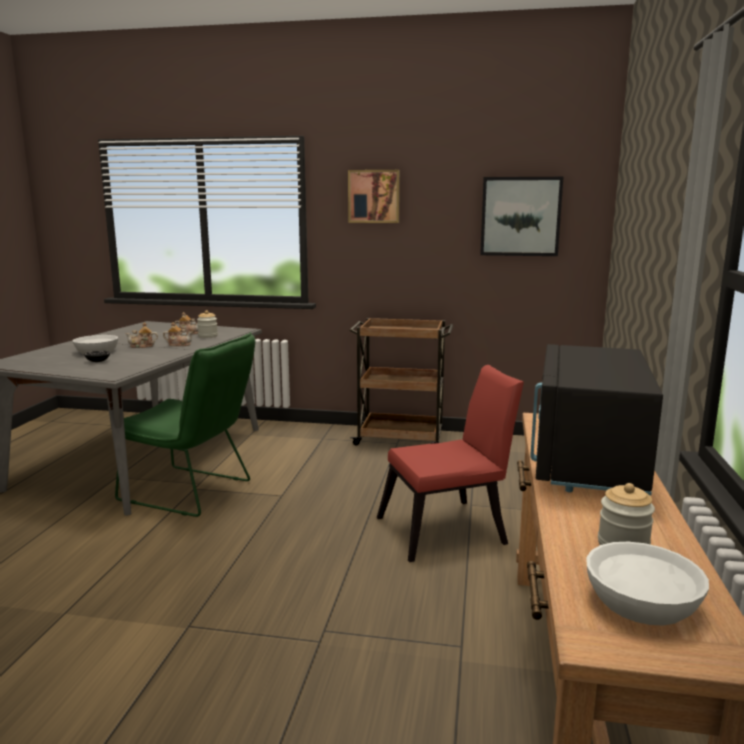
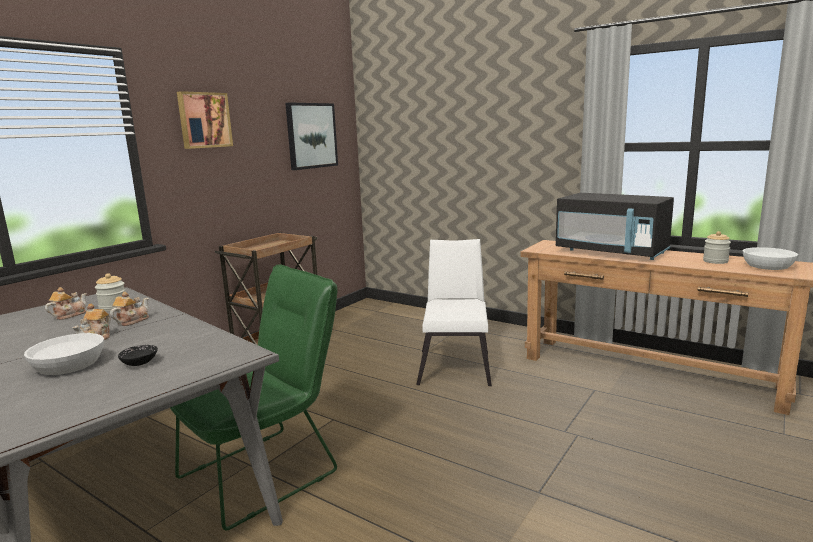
camera: 65 degrees left, 0 degrees up
red chair [377,365,524,562] -> white chair [416,239,492,386]

